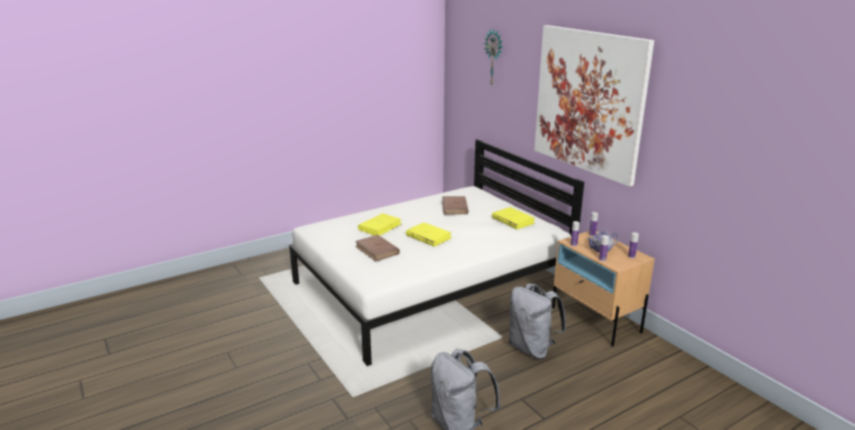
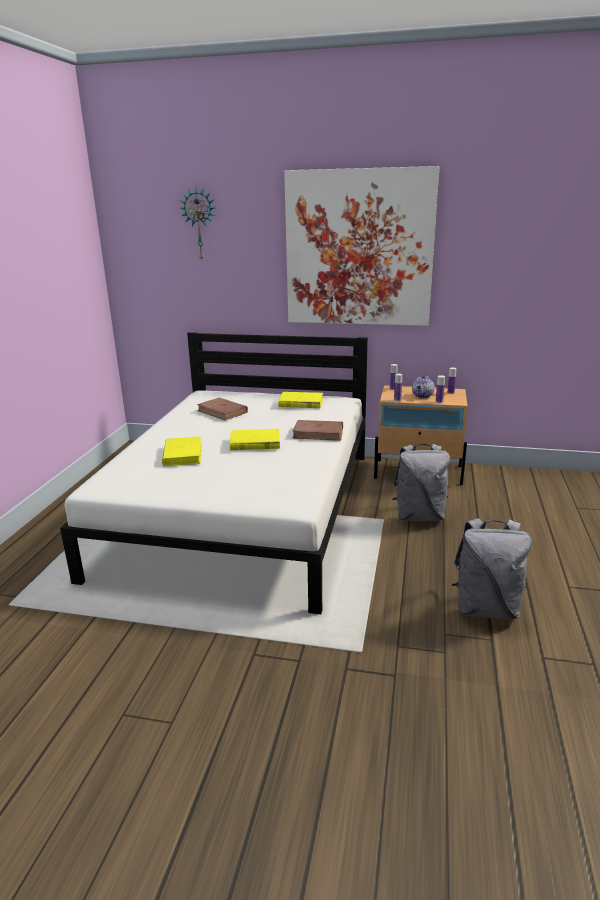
camera: 45 degrees left, 0 degrees up
brown book [355,235,400,262] -> brown book moved to [292,420,343,440]

